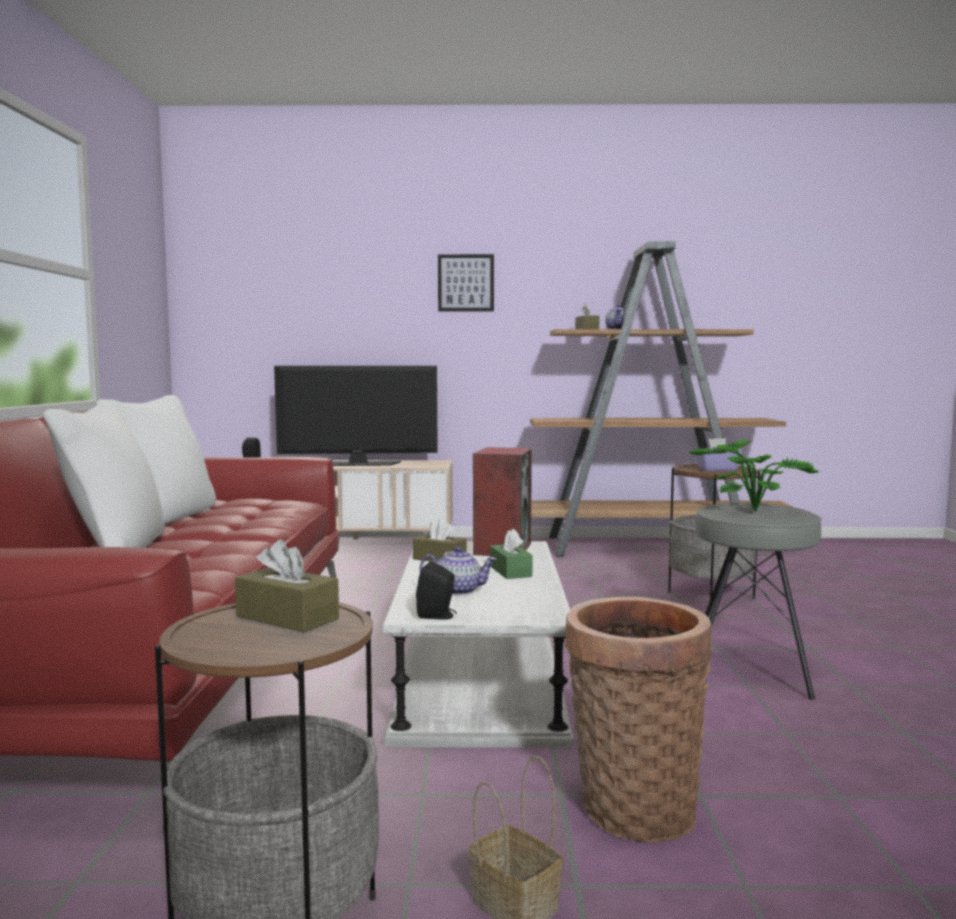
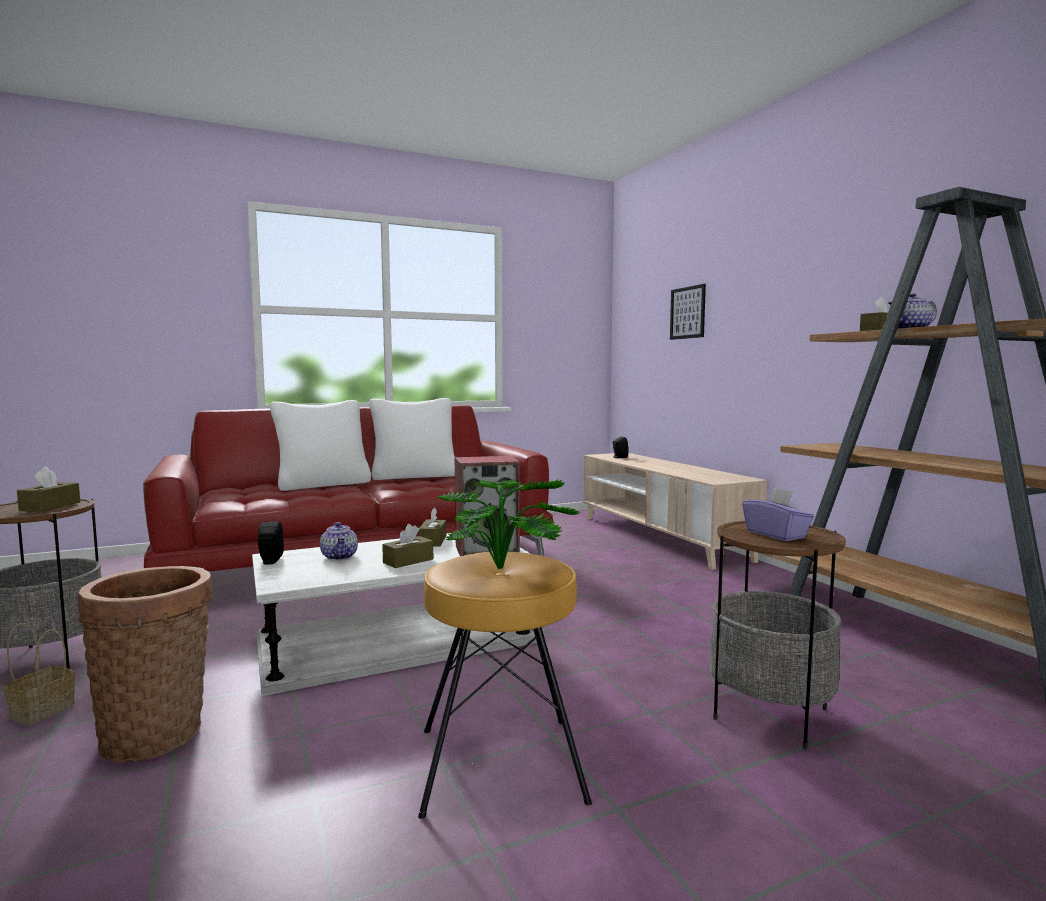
camera: 65 degrees right, 0 degrees up
television [274,366,438,466] -> none
picture [438,254,494,311] -> picture moved to [670,284,706,340]
green tissue box [490,529,533,579] -> brown tissue box [382,524,433,568]
grey stool [695,503,821,700] -> brown stool [418,552,592,819]

